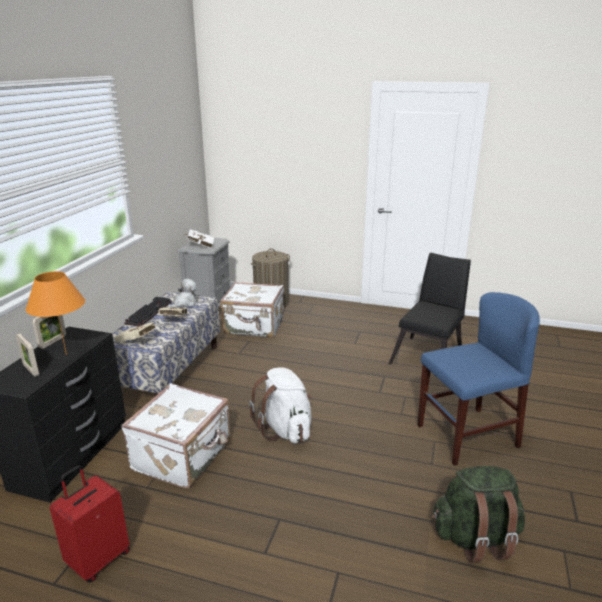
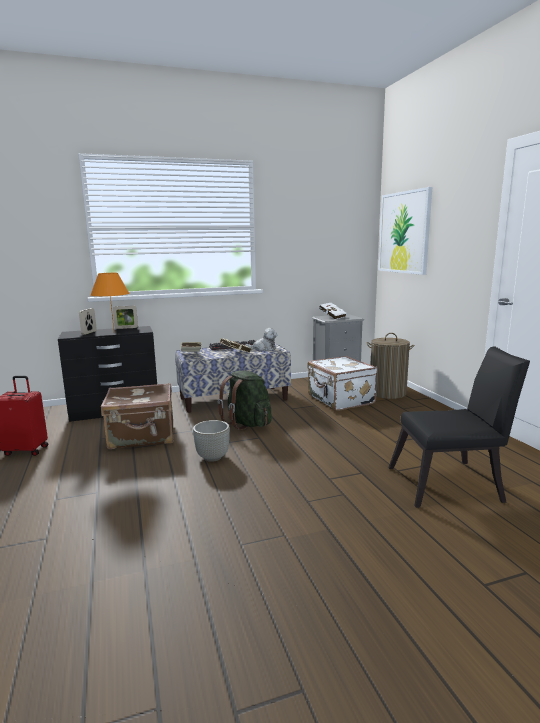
camera: 55 degrees right, 10 degrees down
white suitcase [121,383,231,488] -> brown suitcase [101,383,173,449]
white backpack [249,367,311,443] -> grey planter [193,420,230,462]
blue chair [418,292,540,466] -> none
green backpack [432,466,525,563] -> green backpack moved to [218,371,272,430]
none -> picture [379,187,432,275]

